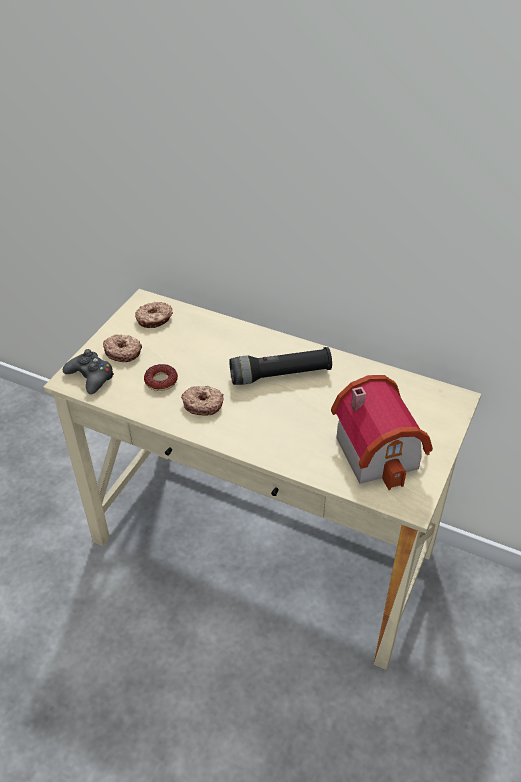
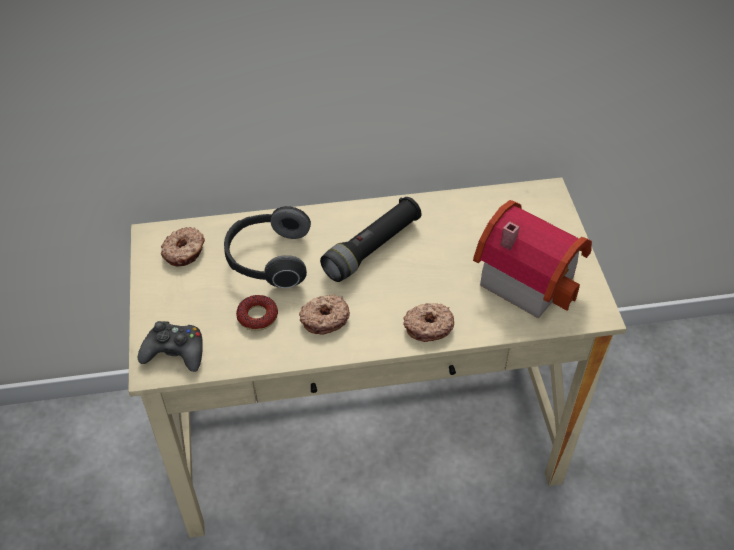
camera: 35 degrees left, 5 degrees up
donut [103,334,142,362] -> donut moved to [403,303,454,342]
none -> headphones [224,206,311,288]

